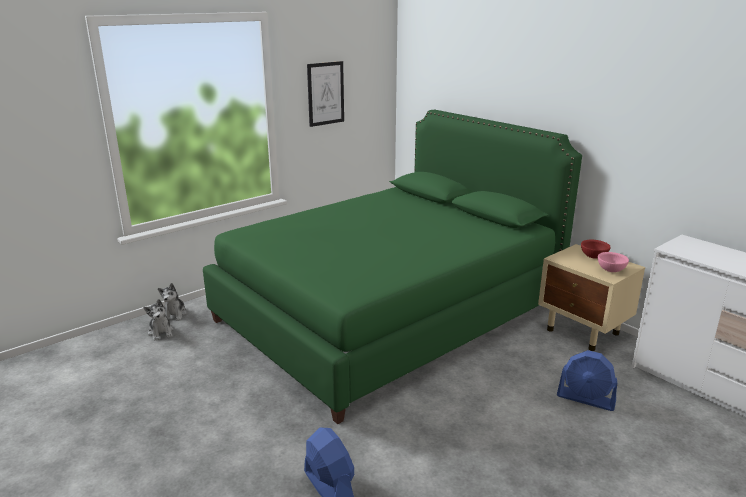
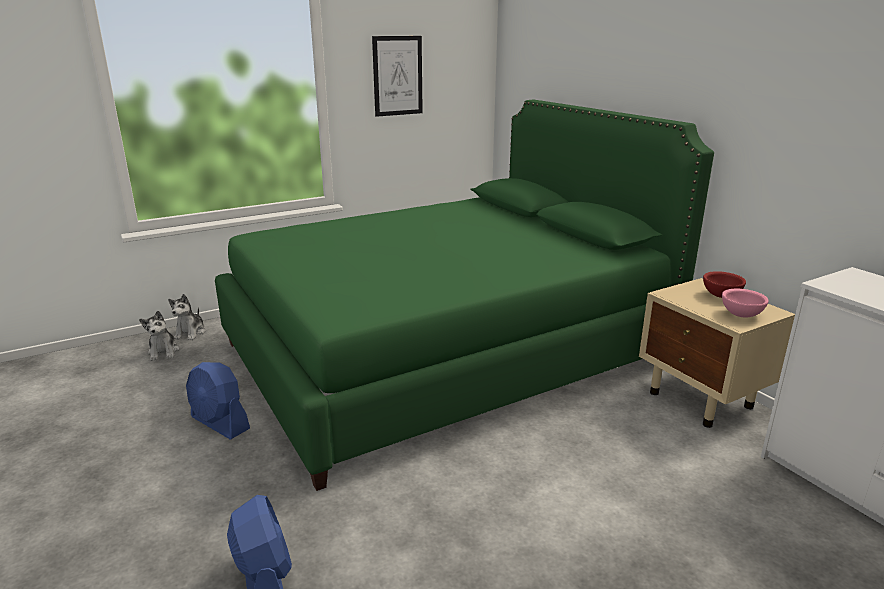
camera: 10 degrees right, 0 degrees up
blue fan [557,350,617,411] -> blue fan moved to [186,362,250,440]

